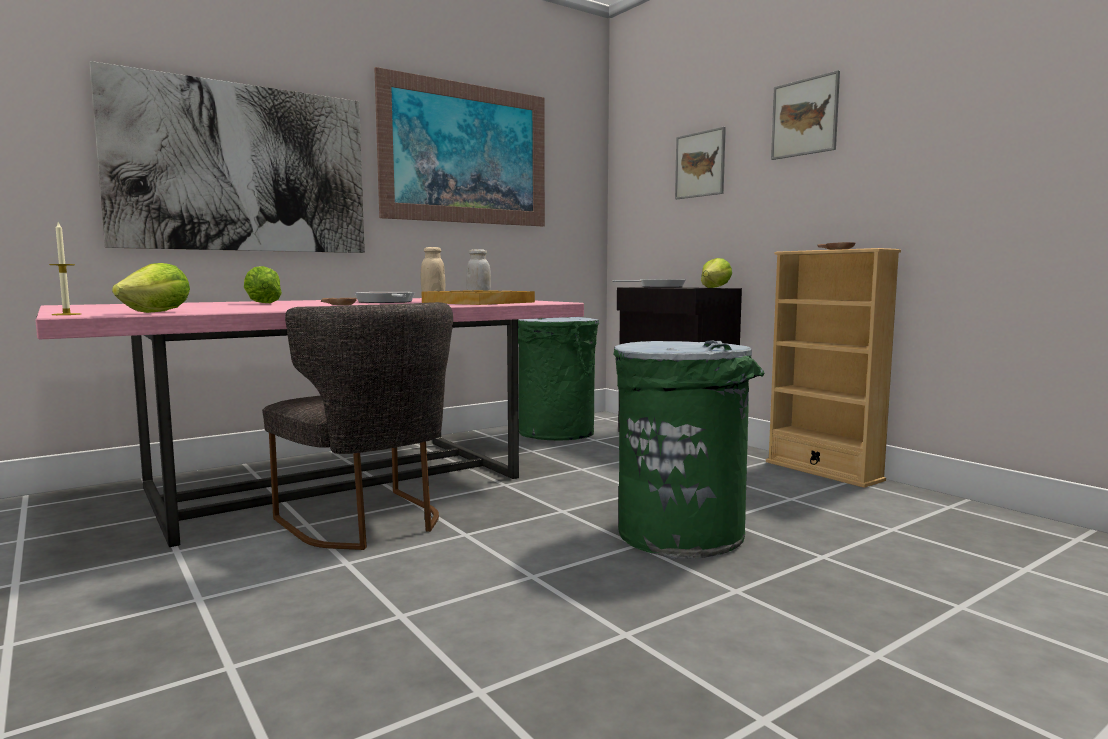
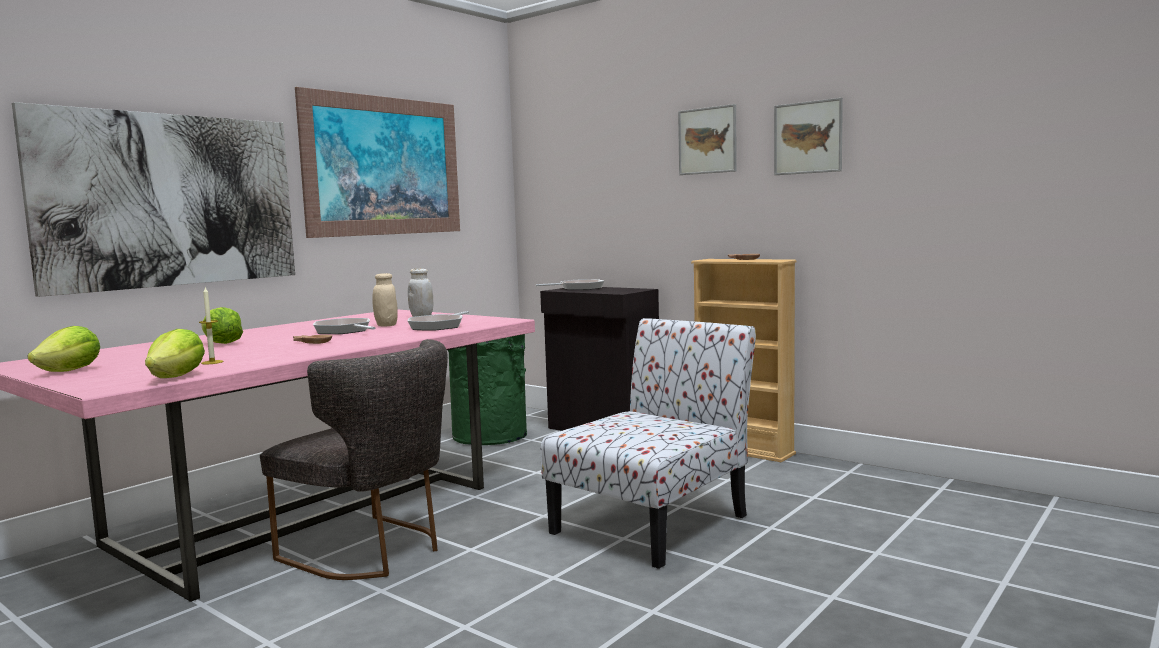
camera: 15 degrees left, 0 degrees up
candle [49,222,81,315] -> candle moved to [199,287,223,364]
beige tray [422,290,535,305] -> frying pan [407,311,469,331]
green trash can [613,340,764,559] -> chair [540,318,756,569]
picture [675,127,726,199] -> picture moved to [774,98,843,175]
lettuce [701,258,732,288] -> lettuce moved to [28,326,100,372]

